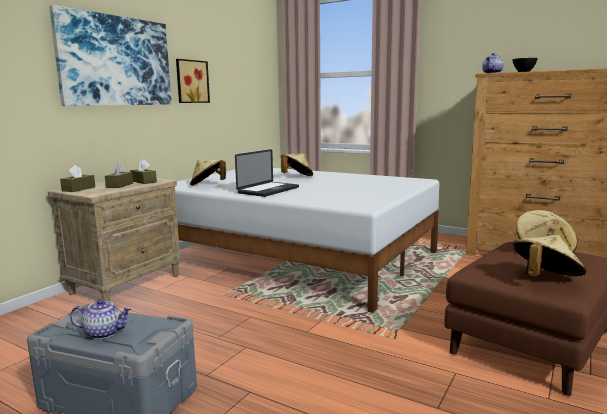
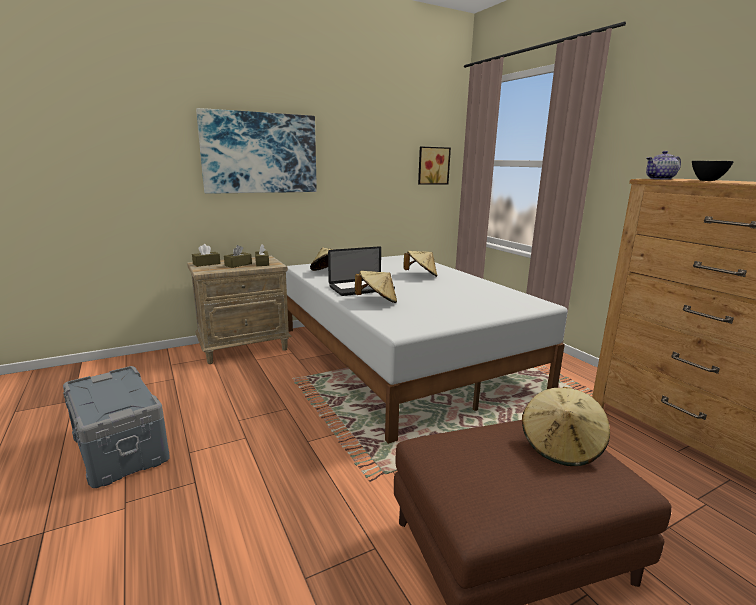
camera: 30 degrees right, 5 degrees up
teapot [70,299,132,339] -> none
picture [176,59,210,103] -> picture moved to [418,147,451,185]
beige hat [512,235,586,276] -> beige hat moved to [355,271,397,303]

